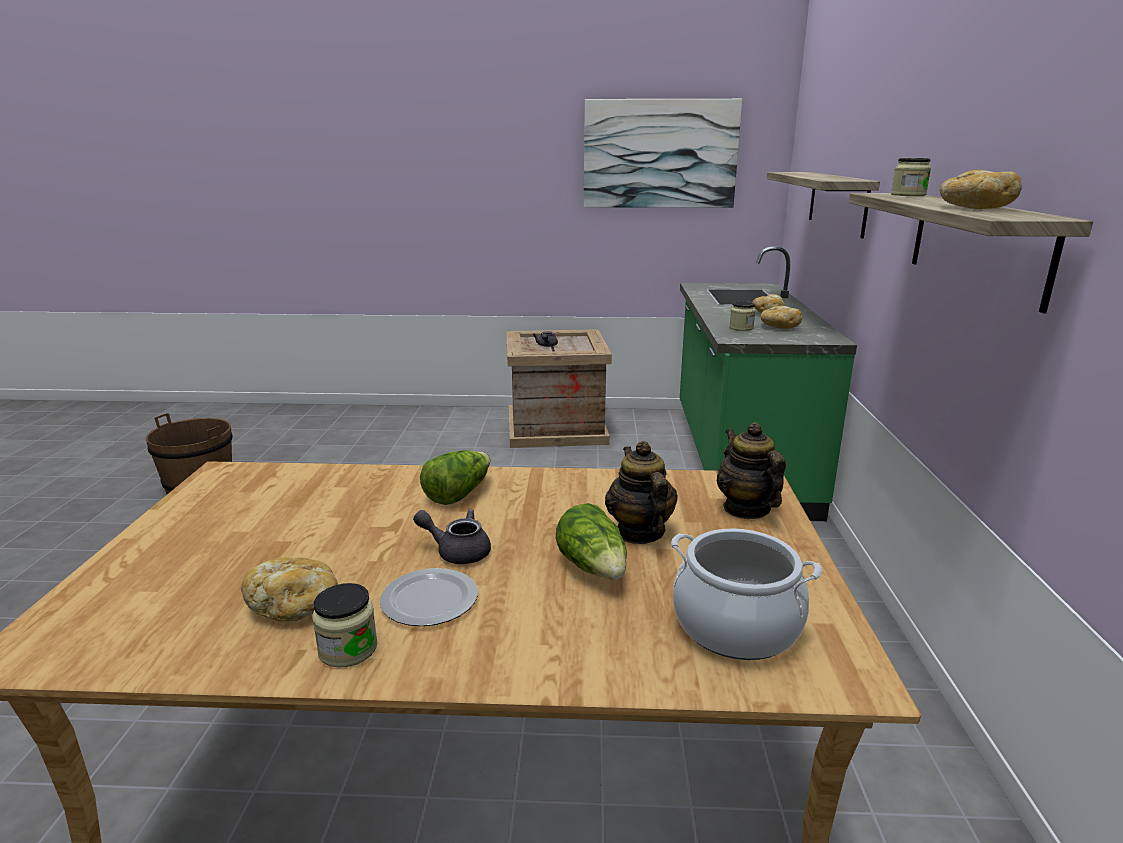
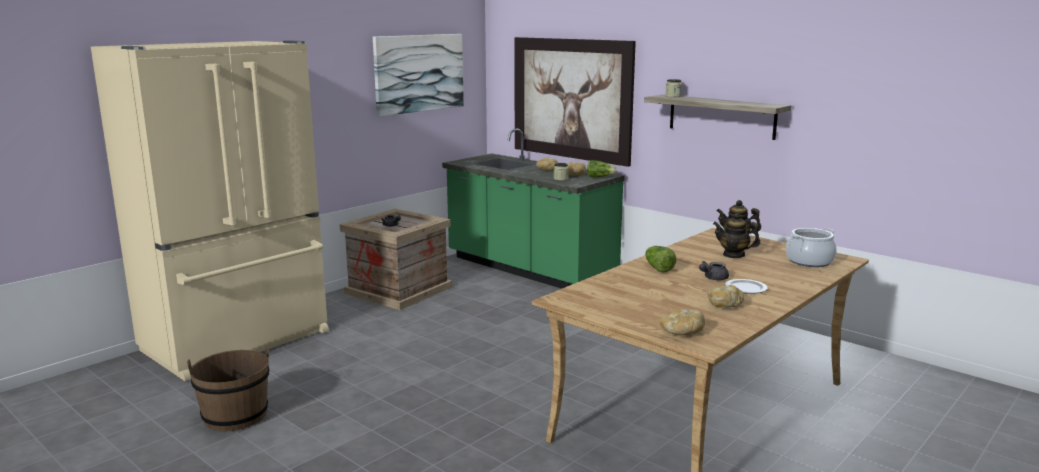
camera: 50 degrees left, 5 degrees down
jar [312,583,378,667] -> none
lettuce [556,503,627,579] -> lettuce moved to [587,160,617,178]
shelf [767,172,880,239] -> picture [514,37,636,167]
bread [940,170,1022,209] -> bread moved to [660,309,705,335]
none -> beige fridge [91,40,329,381]

